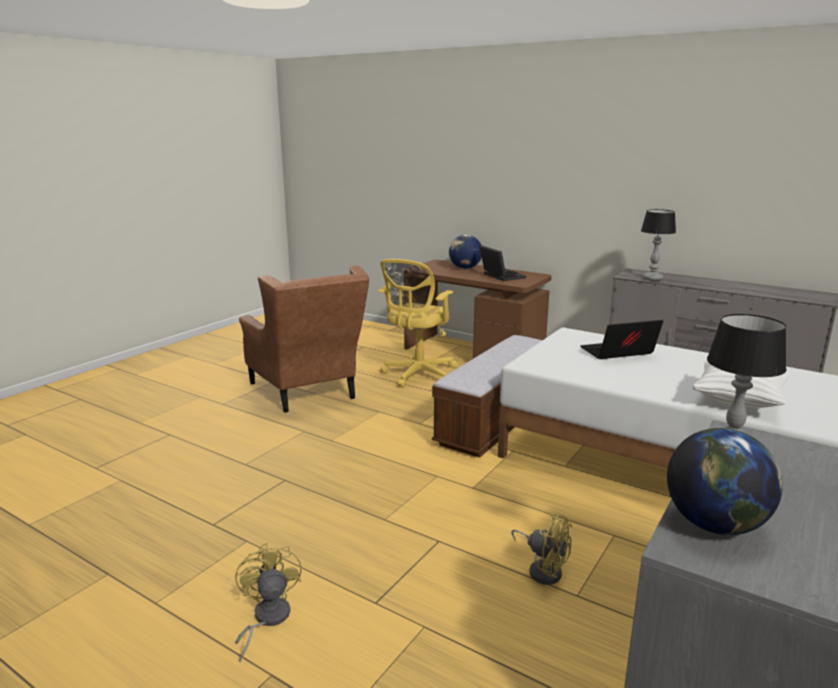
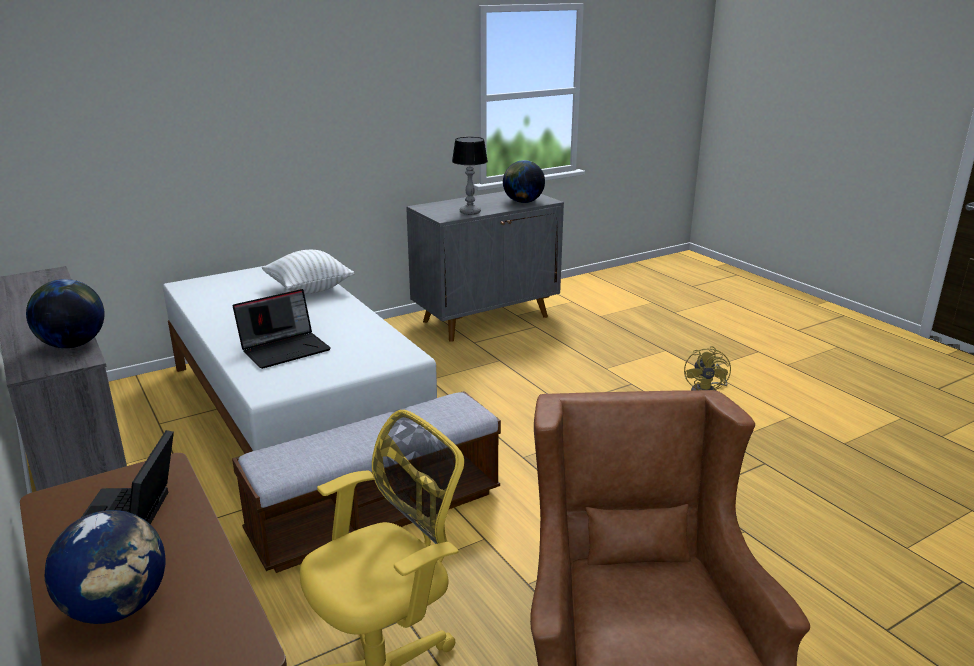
camera: 155 degrees left, 5 degrees up
yellow fan [511,514,572,585] -> none
laptop [580,320,663,359] -> laptop turned 45 degrees counterclockwise [233,289,331,369]
table lamp [641,209,676,281] -> globe [26,279,104,348]

